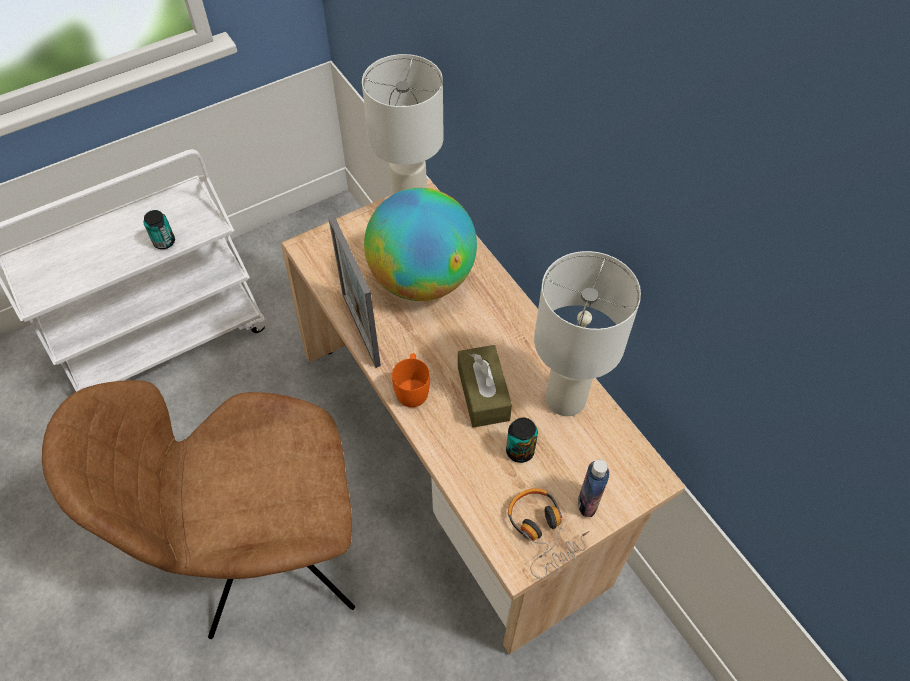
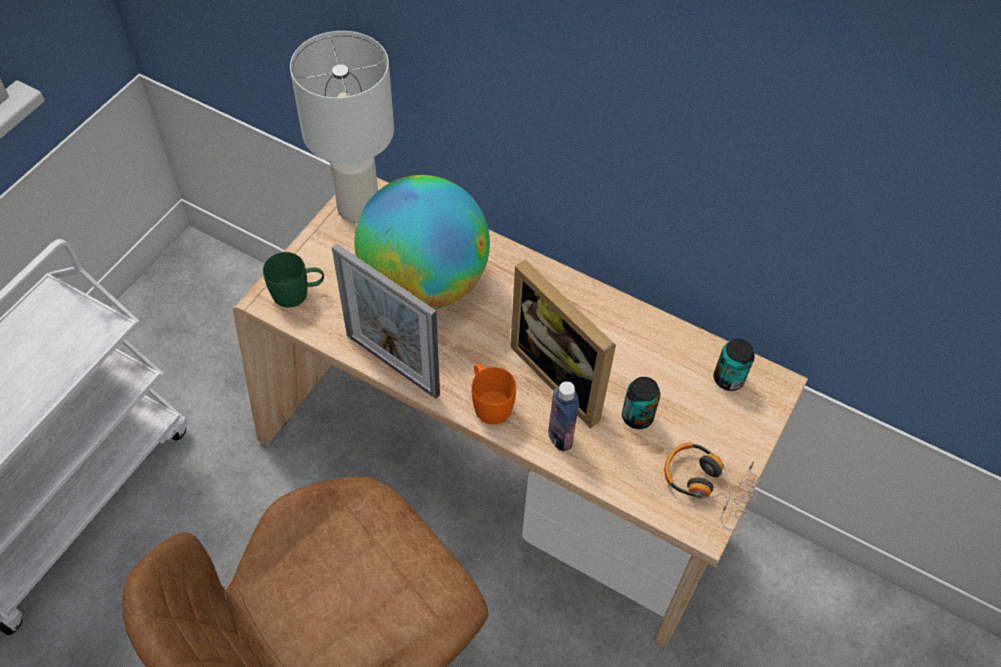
camera: 30 degrees left, 0 degrees up
can [144,210,175,249] -> can moved to [714,339,755,391]
brown tissue box [458,345,512,428] -> picture frame [510,259,616,428]
white table lamp [534,251,641,416] -> none
bottle [578,459,609,517] -> bottle moved to [548,381,579,451]
none -> green mug [263,252,324,308]

